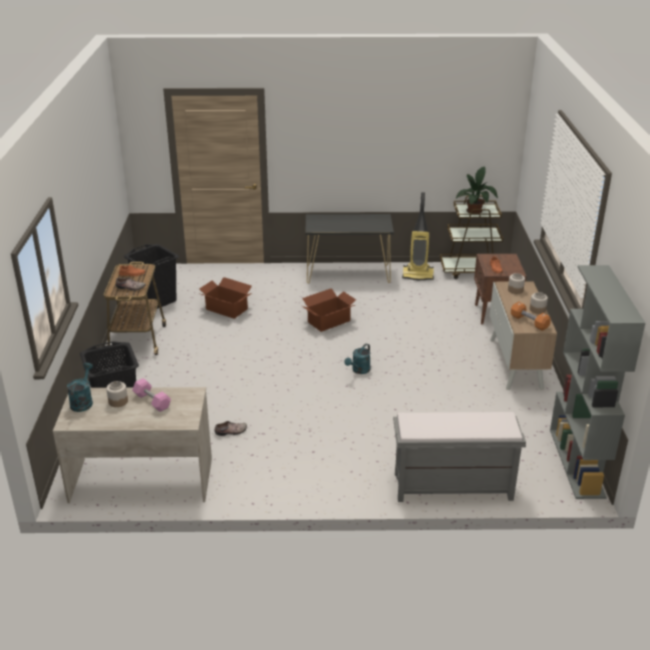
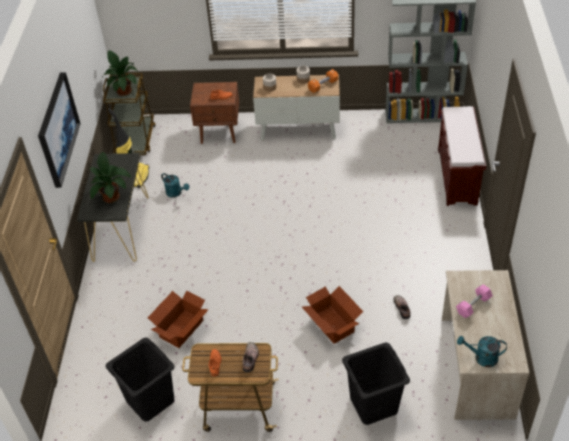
camera: 85 degrees left, 15 degrees up
jar [106,381,128,407] -> none
cardboard box [302,288,356,332] -> cardboard box moved to [302,286,363,344]
turquoise watering can [345,344,371,374] -> turquoise watering can moved to [161,173,189,198]
grey bench [393,412,526,502] -> brown bench [438,106,486,206]
none -> picture [38,72,81,188]
none -> potted plant [90,152,131,203]

